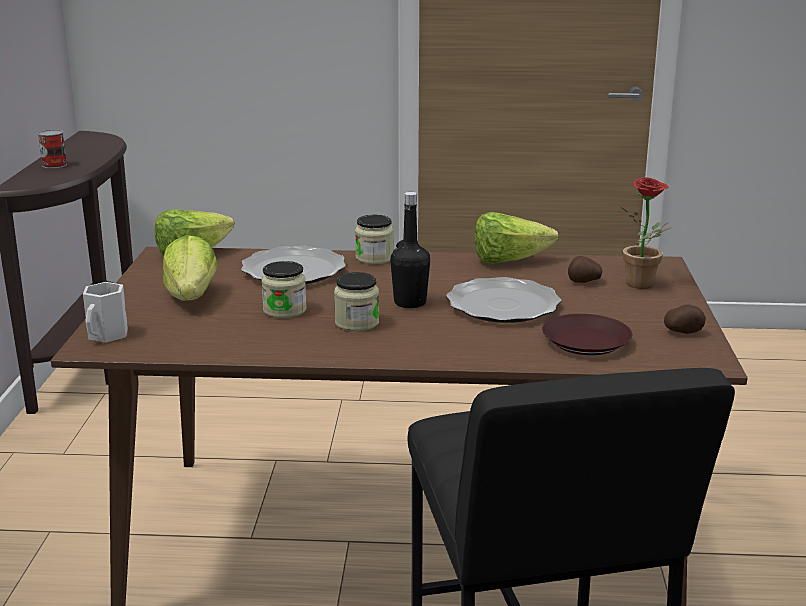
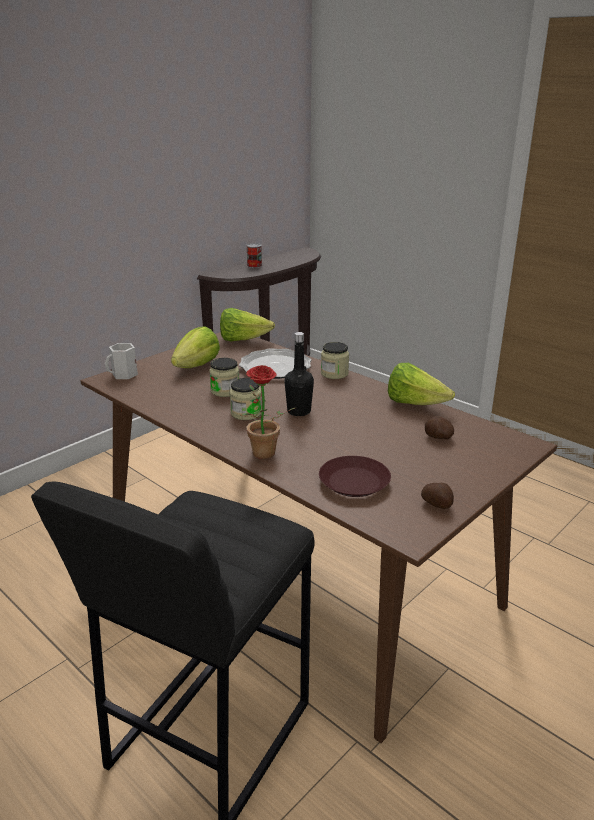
camera: 40 degrees right, 5 degrees up
plate [446,277,561,323] -> none
potted plant [621,177,673,289] -> potted plant moved to [240,365,297,459]

